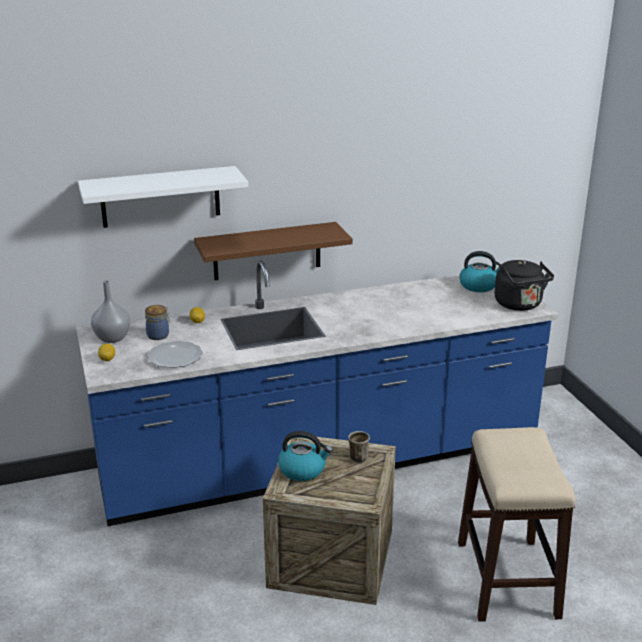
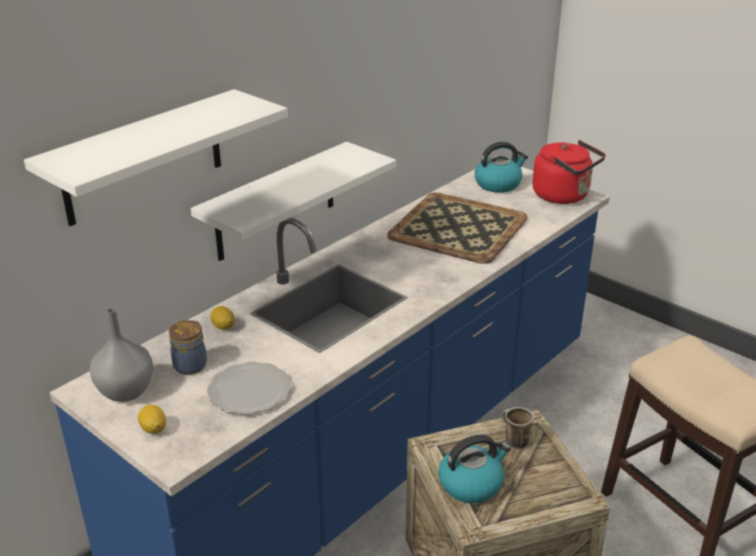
camera: 30 degrees left, 5 degrees up
brown shelf [194,222,353,280] -> white shelf [191,142,396,261]
black kettle [494,260,554,311] -> red kettle [532,140,606,204]
none -> tray [387,193,528,264]

